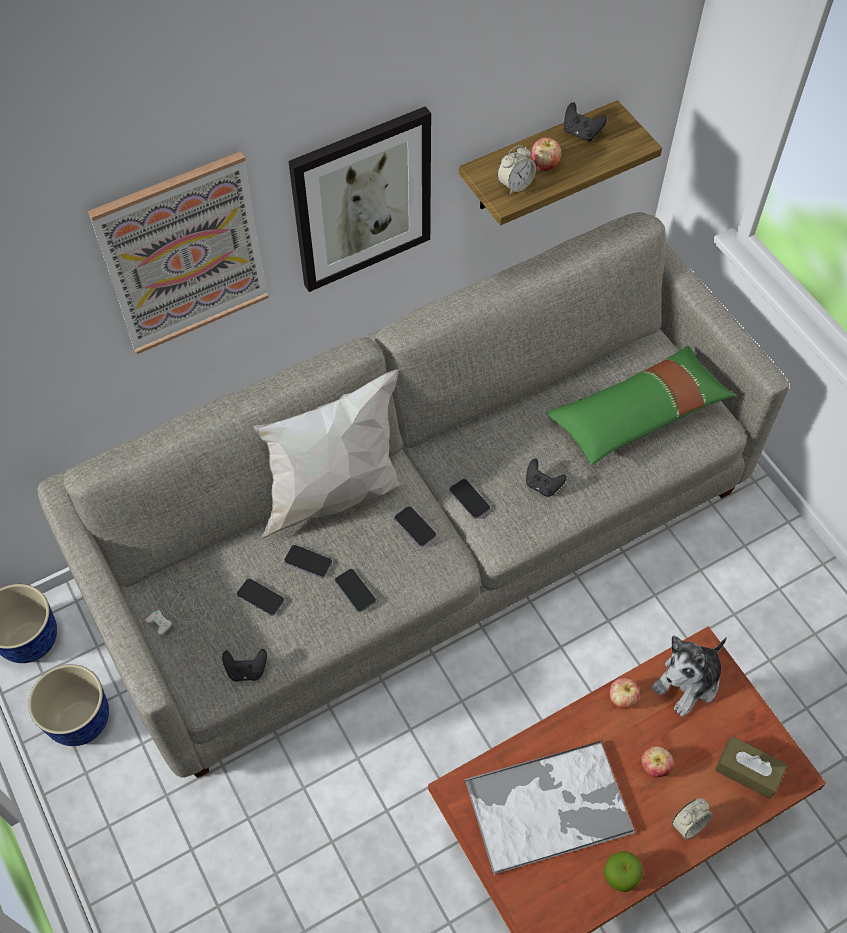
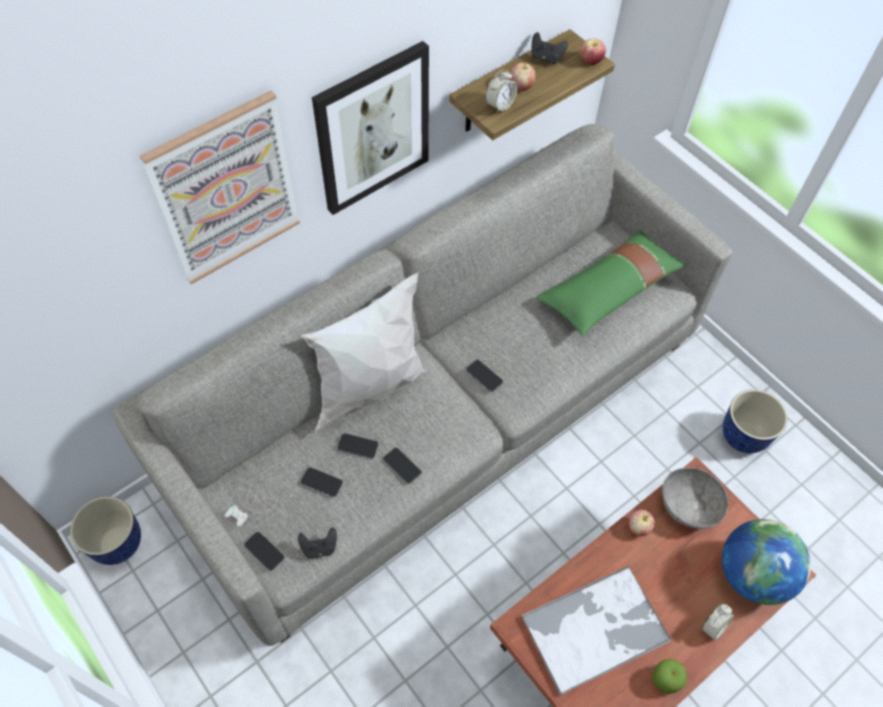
camera: 10 degrees left, 0 degrees up
planter [28,664,109,746] -> planter moved to [723,389,788,453]
phone [395,506,436,547] -> phone moved to [244,532,285,571]
black game controller [526,459,567,497] -> none
apple [641,746,673,778] -> apple moved to [580,39,606,65]
plush toy [651,635,727,717] -> grey bowl [662,468,728,529]
brown tissue box [715,736,788,799] -> globe [722,519,811,605]

